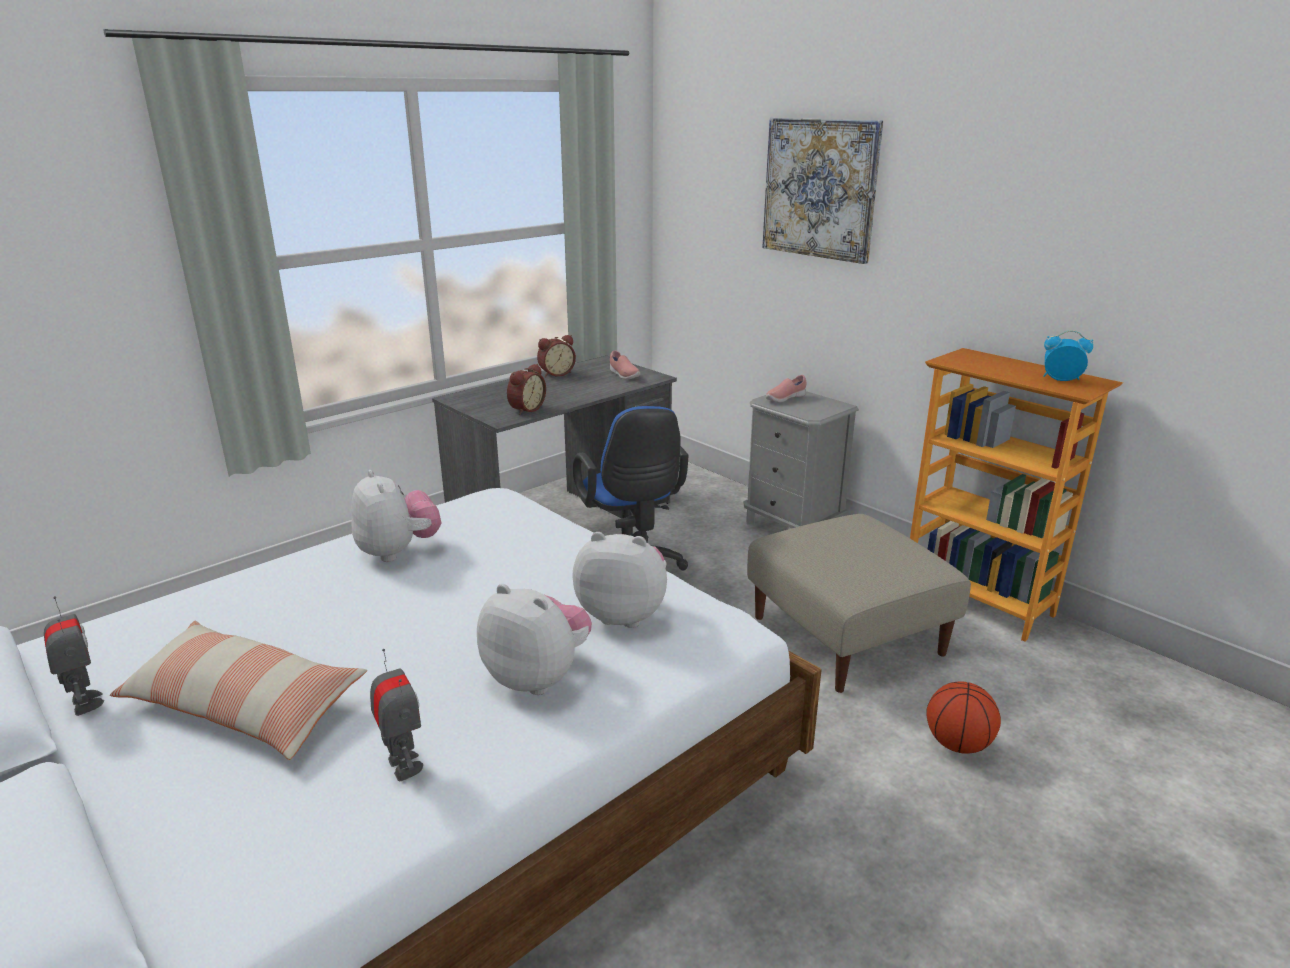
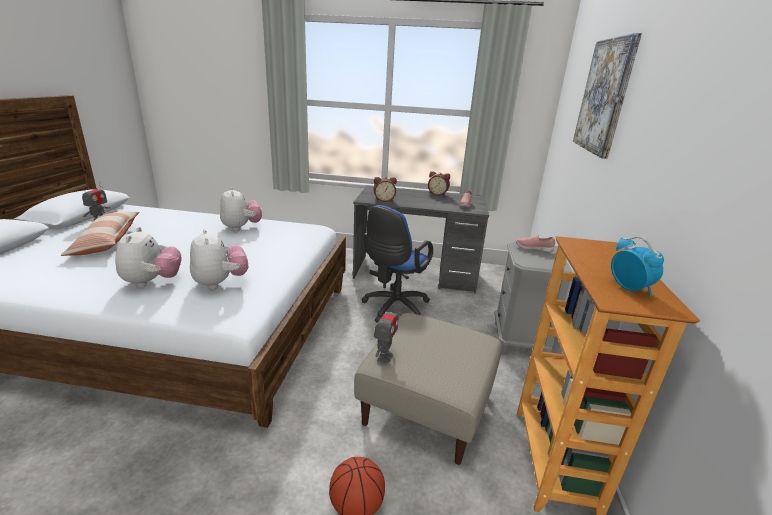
camera: 50 degrees right, 0 degrees up
plush toy [351,470,441,562] -> plush toy turned 45 degrees counterclockwise [220,187,262,231]
toy robot [370,649,423,781] -> toy robot moved to [374,302,398,363]

